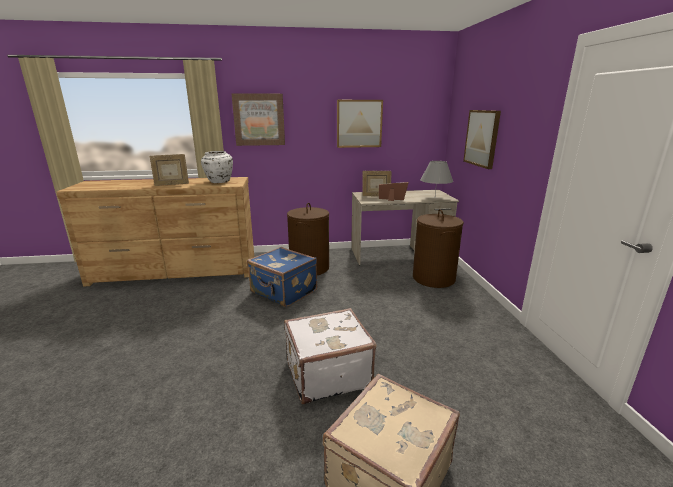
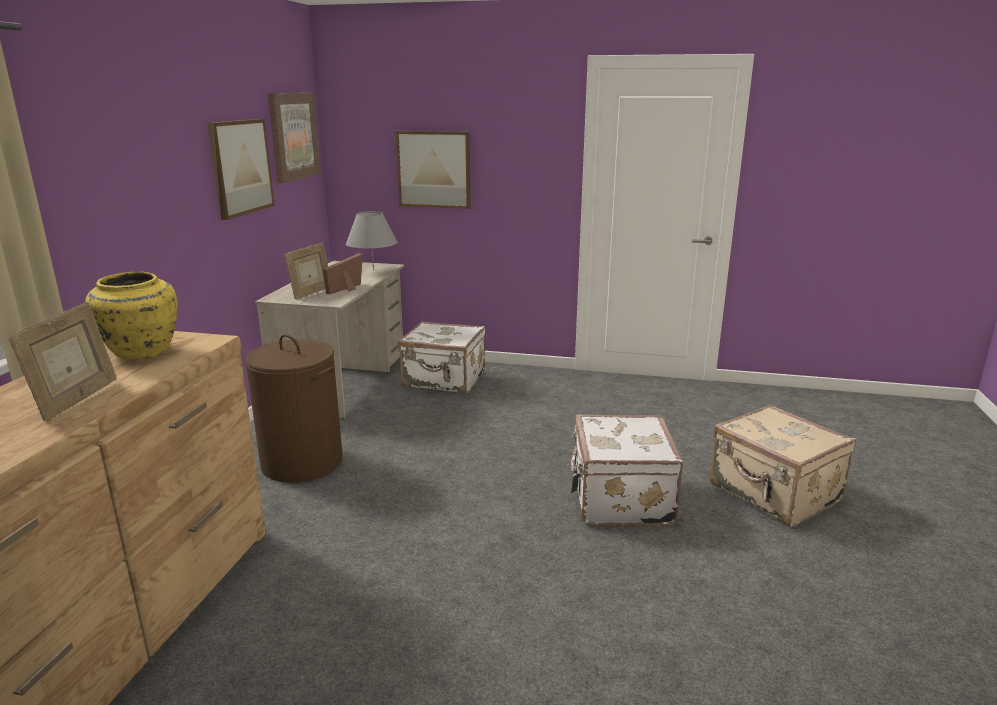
camera: 70 degrees left, 0 degrees up
white vase [201,151,233,183] -> yellow vase [85,272,178,359]
picture [231,93,285,146] -> picture moved to [268,93,321,183]
blue suitcase [247,247,317,307] -> none
brown laundry basket [413,209,464,288] -> white suitcase [398,321,486,394]

